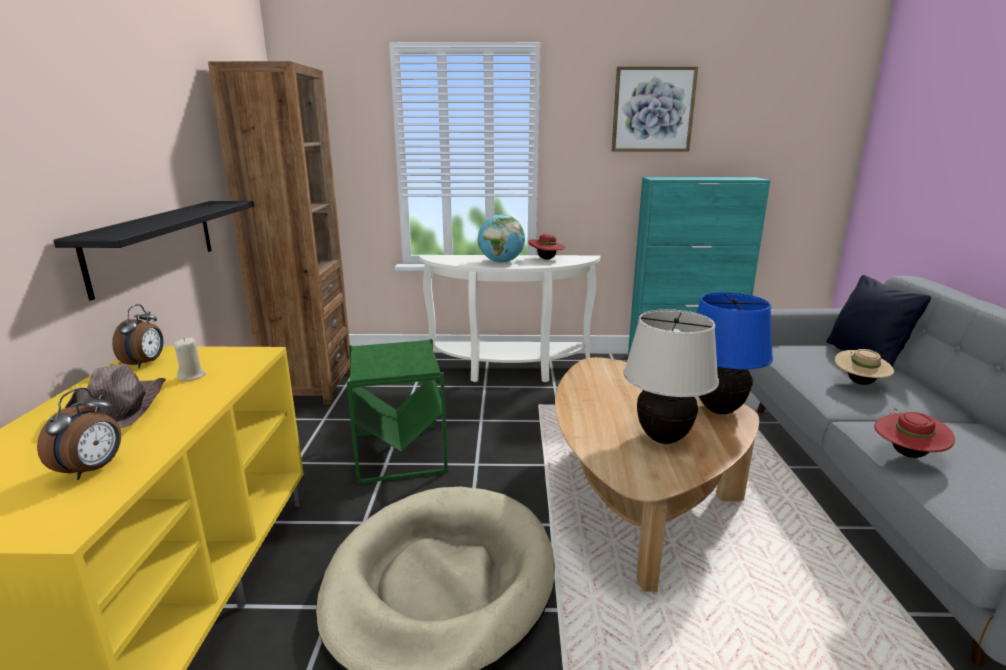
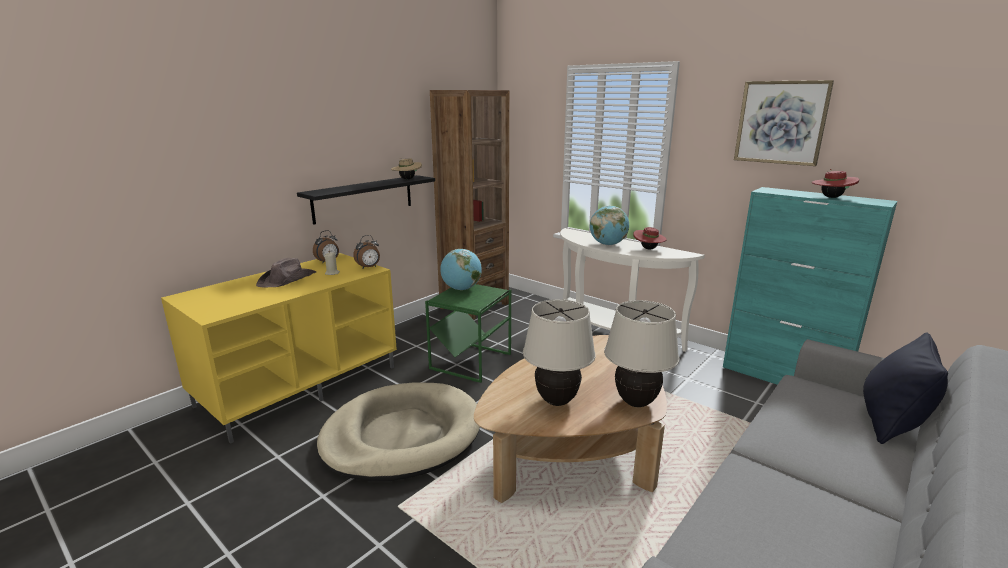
camera: 40 degrees right, 0 degrees up
alarm clock [37,387,121,480] -> alarm clock moved to [353,235,380,268]
blue table lamp [697,292,773,414] -> beige table lamp [604,300,679,407]
beige hat [834,349,894,385] -> beige hat moved to [391,158,422,180]
red hat [874,408,955,458] -> red hat moved to [812,169,859,198]
none -> globe [440,249,482,290]

